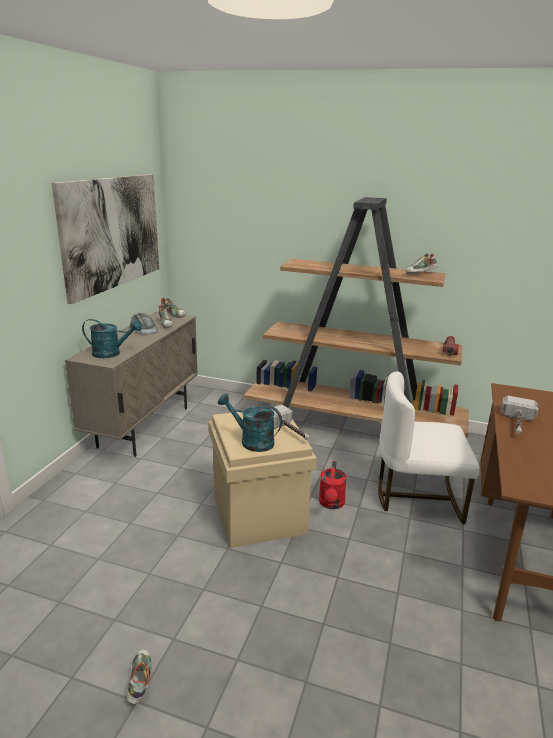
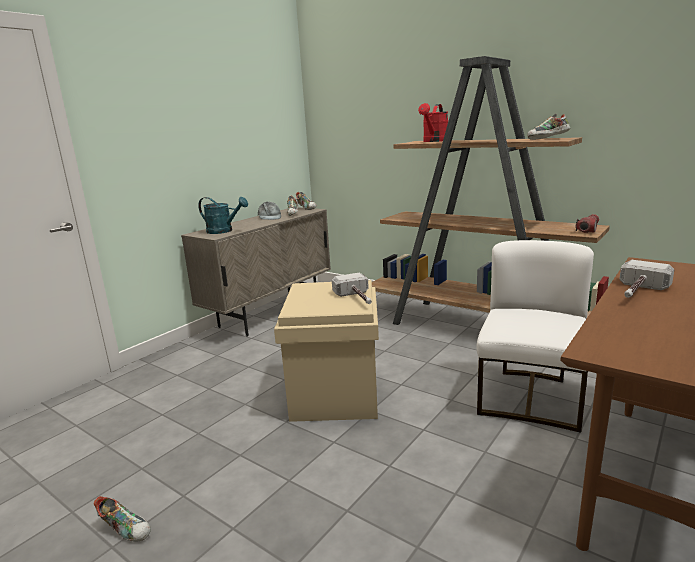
camera: 20 degrees right, 5 degrees down
picture [52,174,159,304] -> none
shoe [127,650,151,705] -> shoe turned 105 degrees clockwise [94,496,151,542]
turquoise watering can [218,394,282,452] -> none
red watering can [319,461,347,509] -> red watering can moved to [418,103,448,142]
white chair [378,371,480,524] -> white chair turned 90 degrees clockwise [477,240,594,433]

